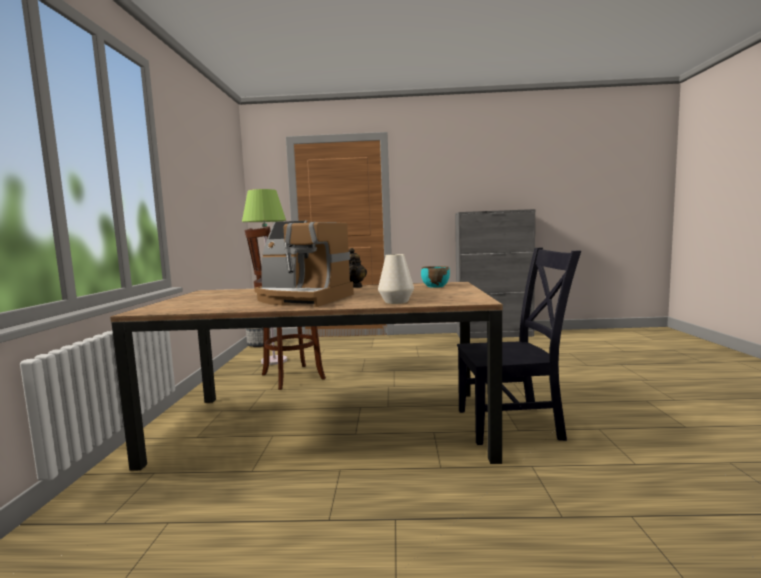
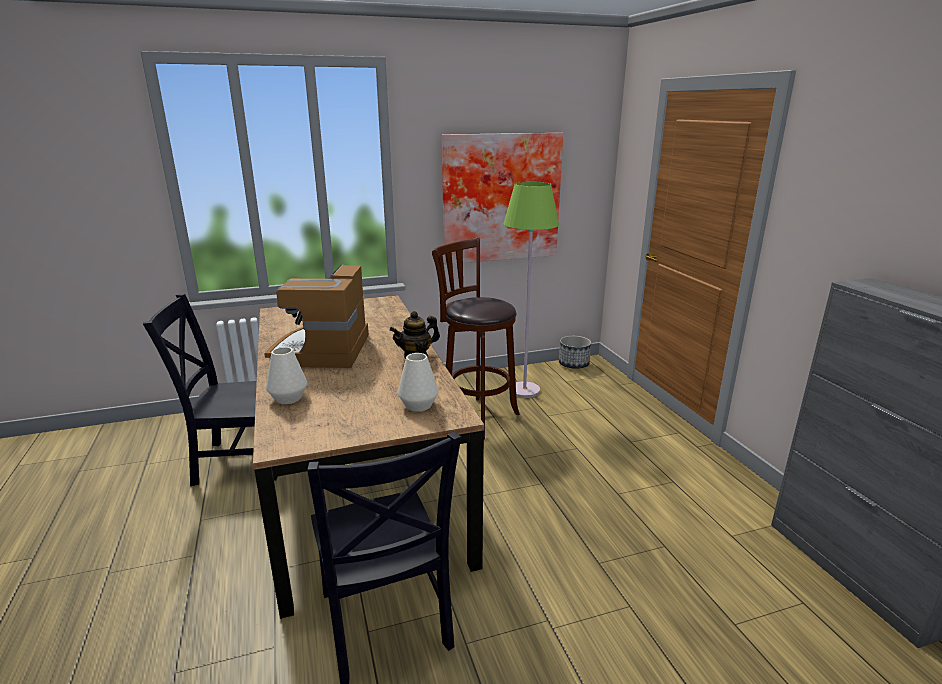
camera: 70 degrees right, 15 degrees up
turquoise bowl [421,266,450,288] -> white vase [398,353,438,412]
none -> black chair [143,294,277,486]
none -> picture [442,132,563,265]

